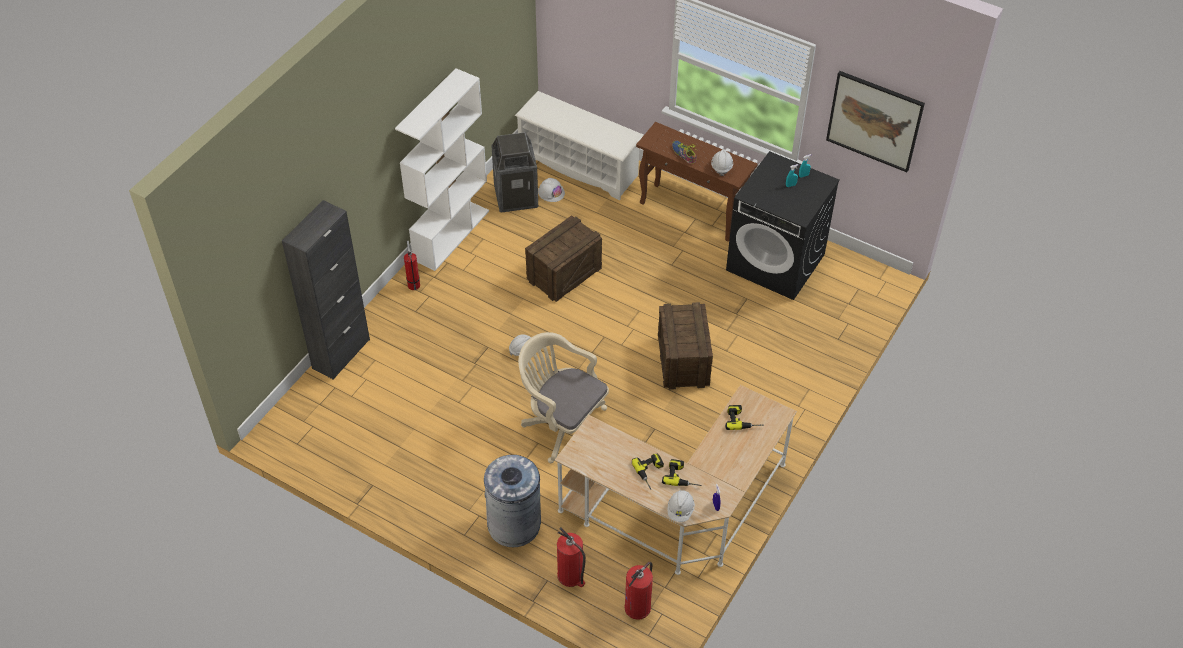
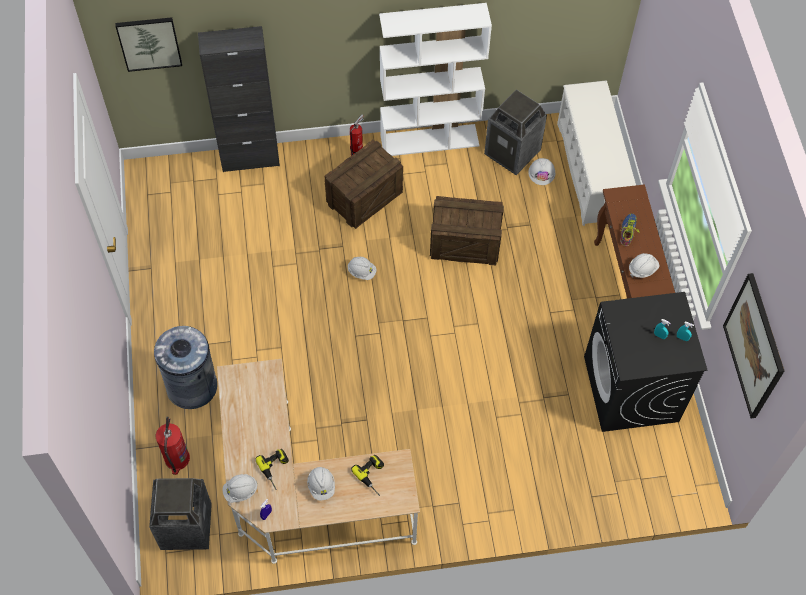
camera: 50 degrees right, 10 degrees up
beige office chair [518,332,609,463] -> none
fire extinguisher [624,562,653,620] -> trash can [149,478,212,550]
power drill [632,454,664,489] -> none
crate [658,302,713,390] -> crate moved to [324,140,403,229]
none -> picture [115,17,182,72]
none -> white hard hat [307,467,335,500]

